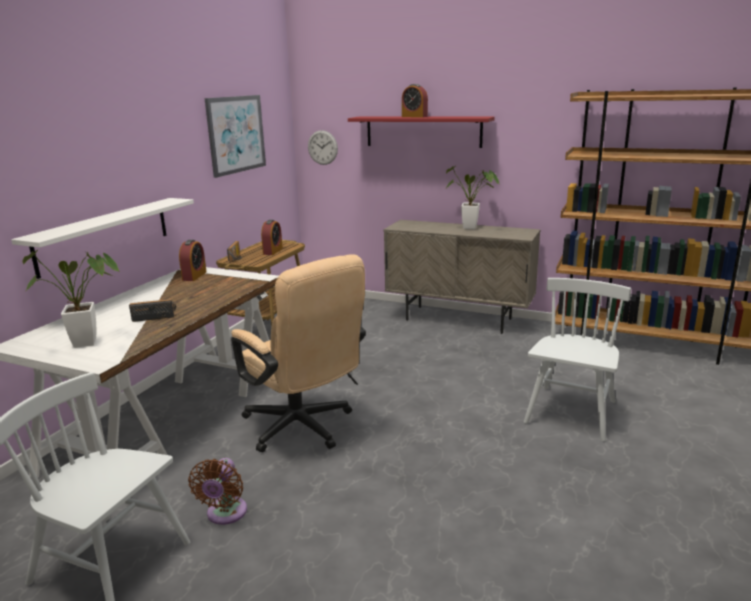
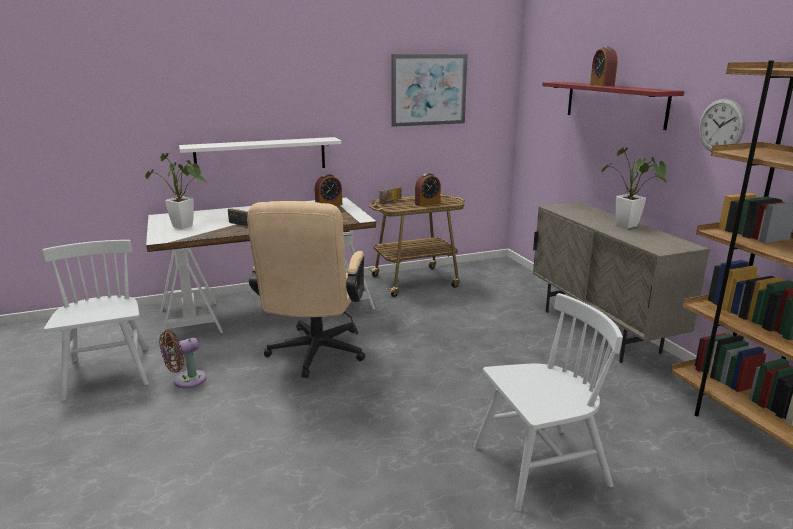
camera: 45 degrees right, 0 degrees up
wall clock [308,130,338,165] -> wall clock moved to [699,99,746,152]

